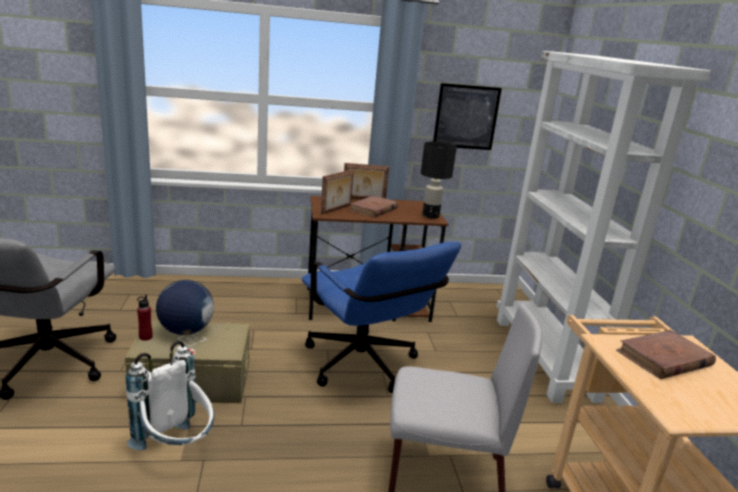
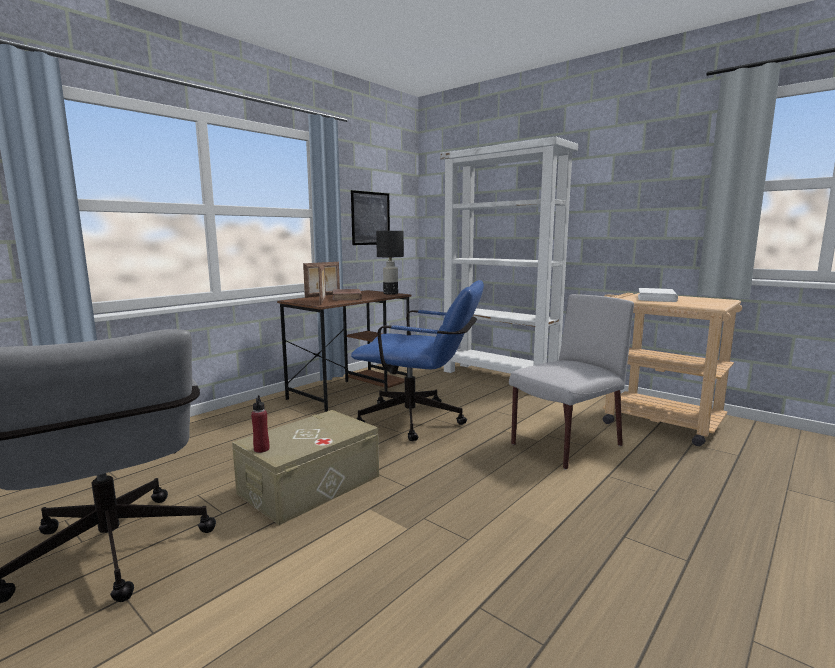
camera: 40 degrees left, 10 degrees down
white backpack [126,341,215,450] -> none
globe [156,280,214,335] -> none
brown book [616,330,716,379] -> white book [638,288,678,302]

